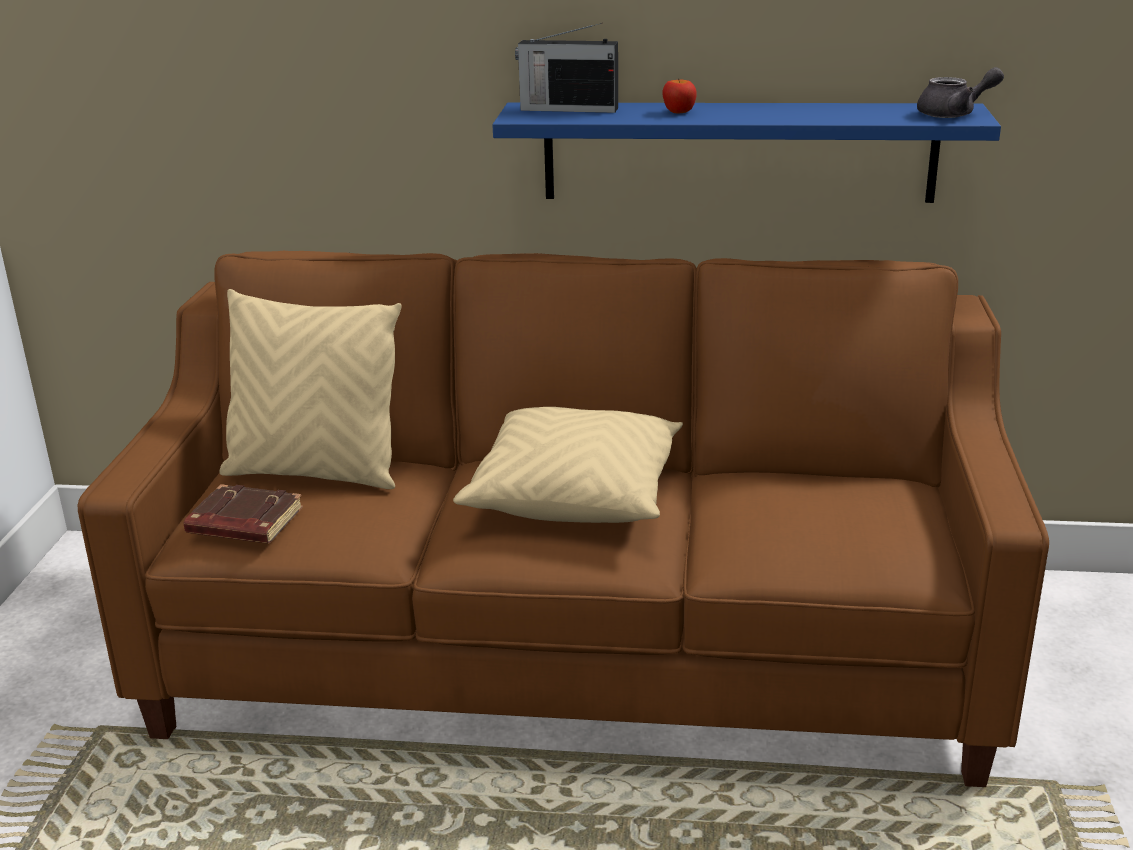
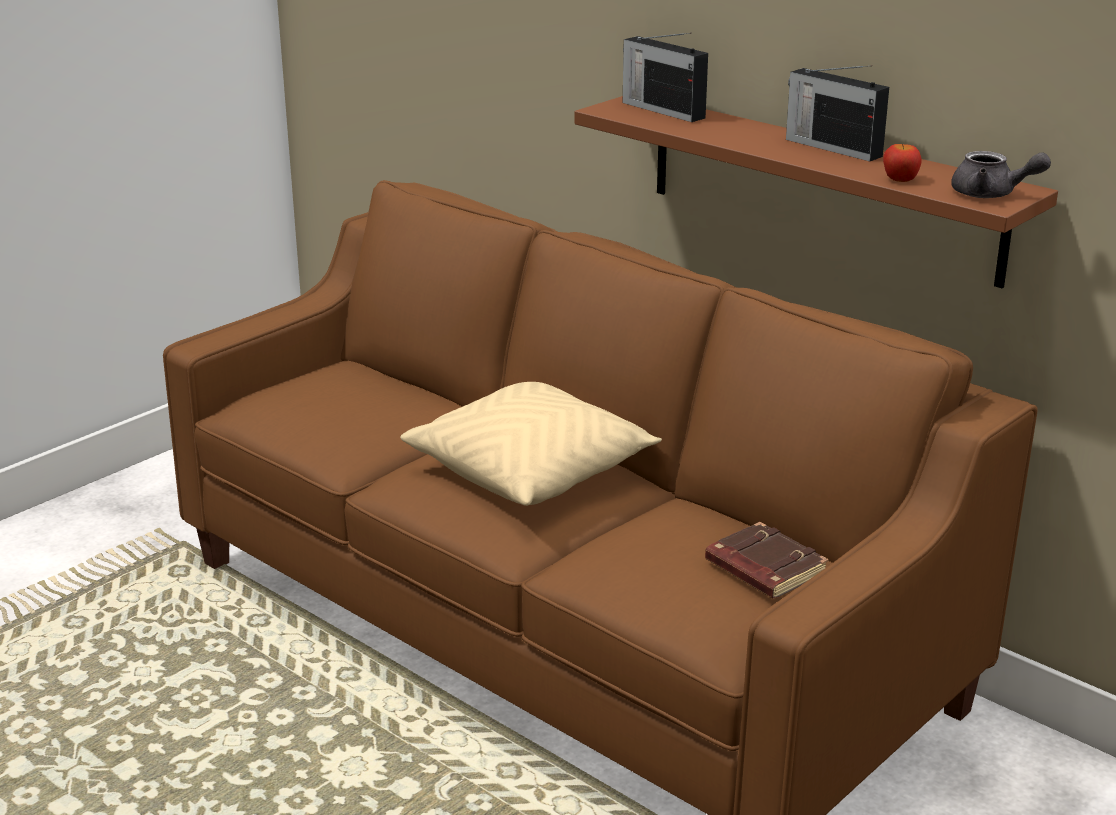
camera: 35 degrees right, 0 degrees up
brown book [184,484,303,544] -> brown book moved to [705,522,829,599]
beige pillow [219,289,402,489] -> none
blue shelf [493,103,1001,203] -> brown shelf [574,96,1058,288]
apple [662,79,697,113] -> apple moved to [883,144,922,182]
none -> radio [786,65,889,161]

